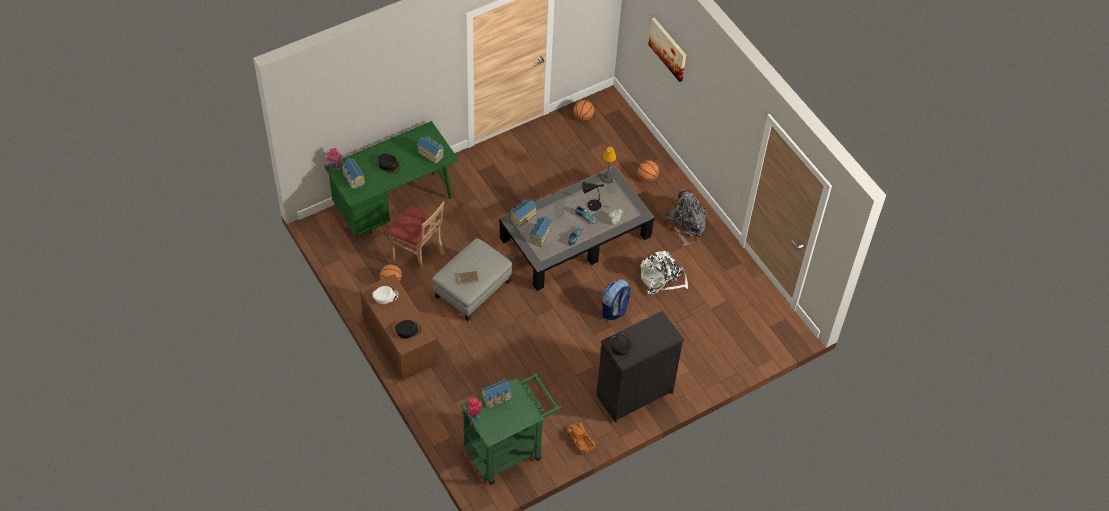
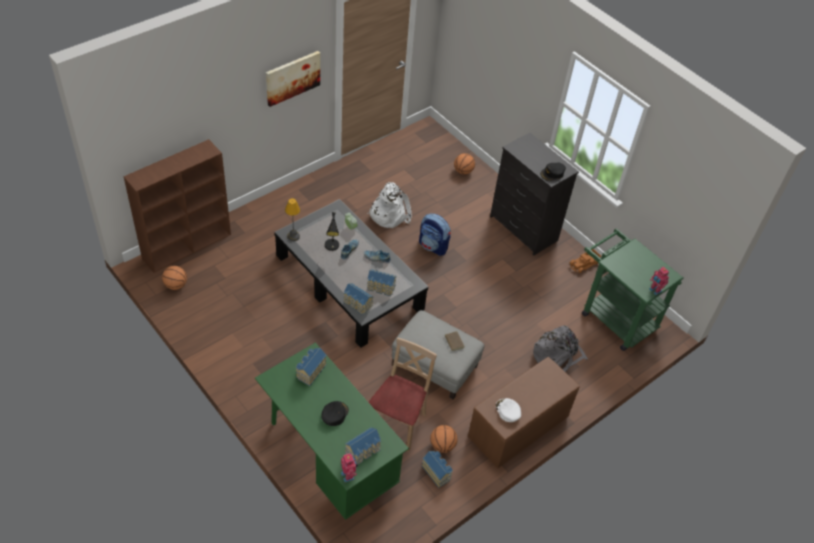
camera: 100 degrees left, 5 degrees down
black cap [395,320,421,339] -> none
toy house [481,379,511,408] -> toy house moved to [422,451,453,488]
basketball [638,160,659,182] -> basketball moved to [454,153,475,175]
picture [648,17,686,82] -> picture moved to [266,51,320,107]
grey backpack [665,189,708,246] -> grey backpack moved to [533,325,588,372]
none -> brown bookcase [123,139,231,273]

